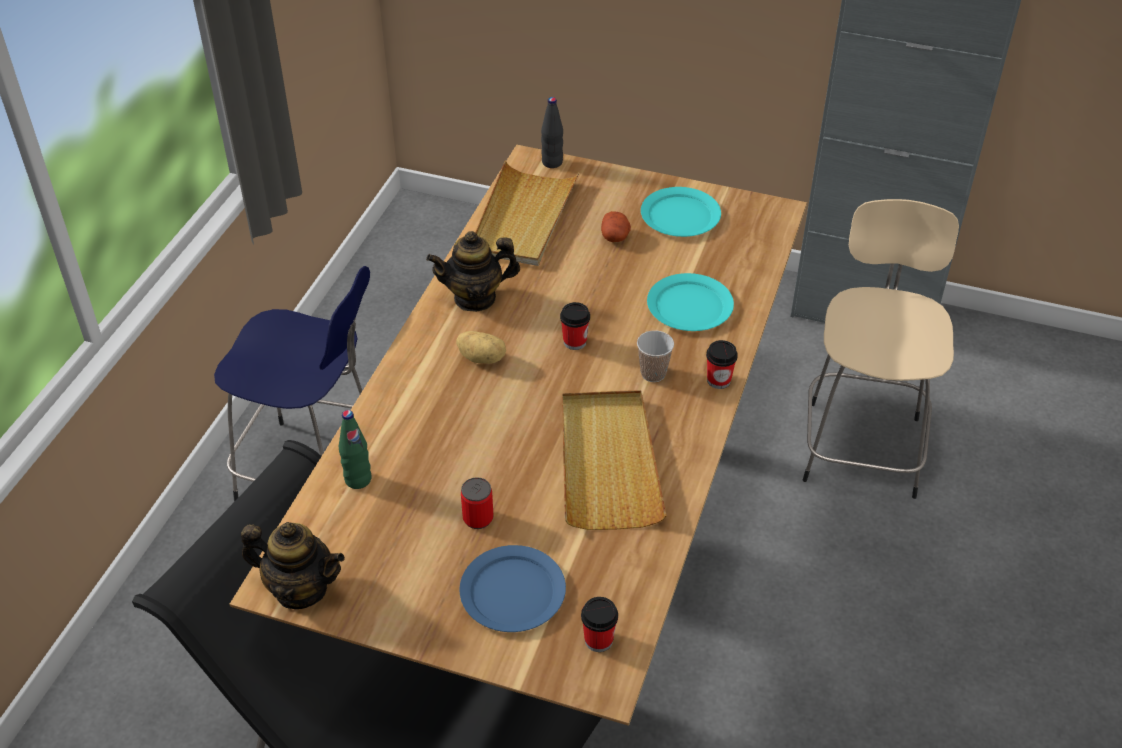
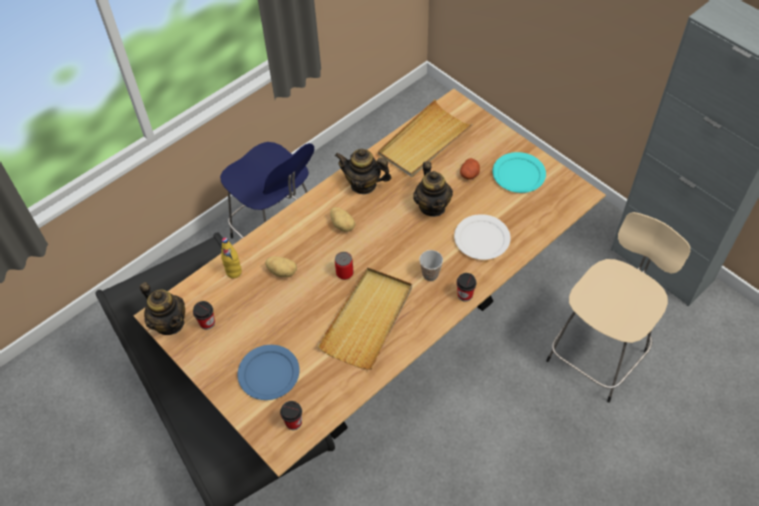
camera: 30 degrees right, 10 degrees up
green bottle [339,410,372,489] -> yellow bottle [221,237,242,278]
can [461,477,494,529] -> can moved to [335,252,354,280]
black bottle [541,97,563,168] -> none
cup [560,302,590,350] -> cup moved to [193,301,215,330]
turquoise plate [647,273,734,331] -> white plate [454,214,511,260]
none -> potato [265,256,297,277]
none -> teapot [413,161,453,217]

